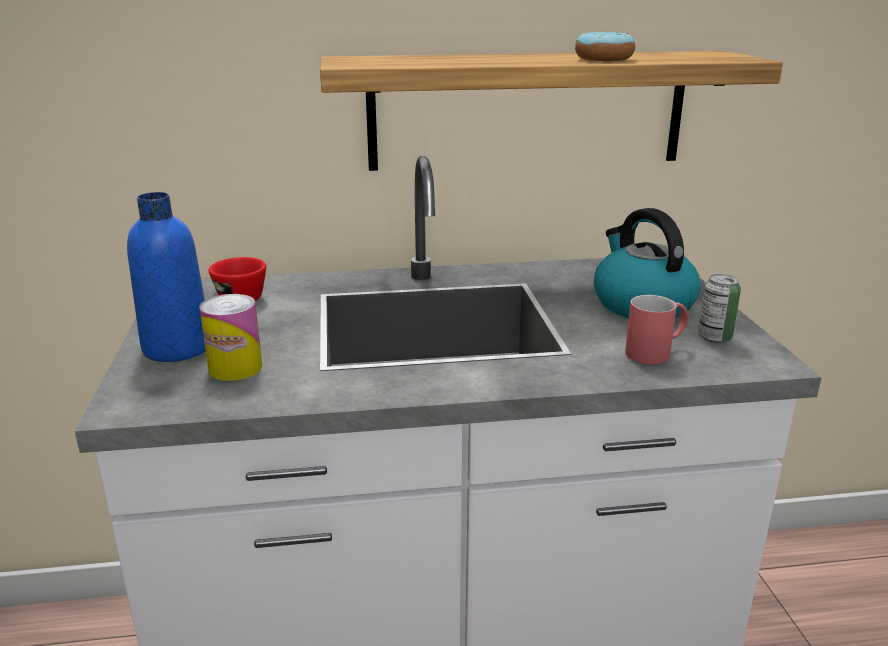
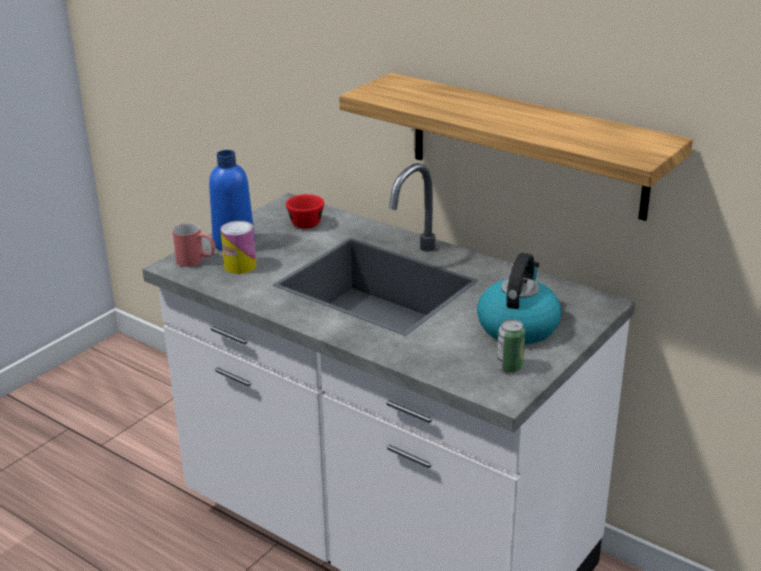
camera: 45 degrees right, 5 degrees up
donut [575,31,635,61] -> none
red mug [625,295,689,364] -> red mug moved to [172,223,216,267]

